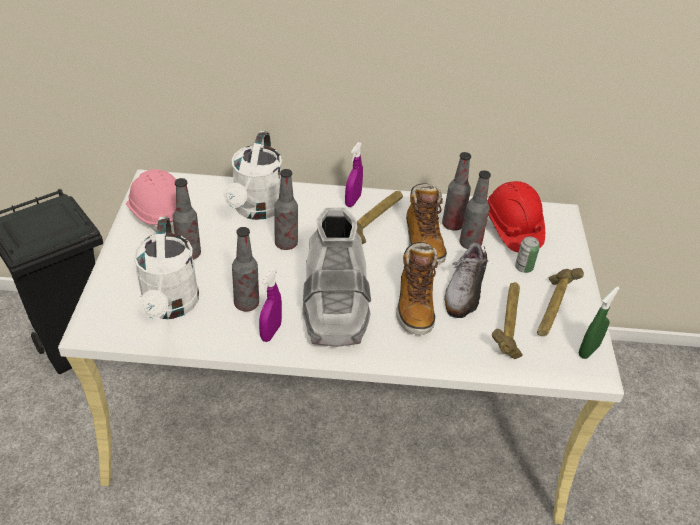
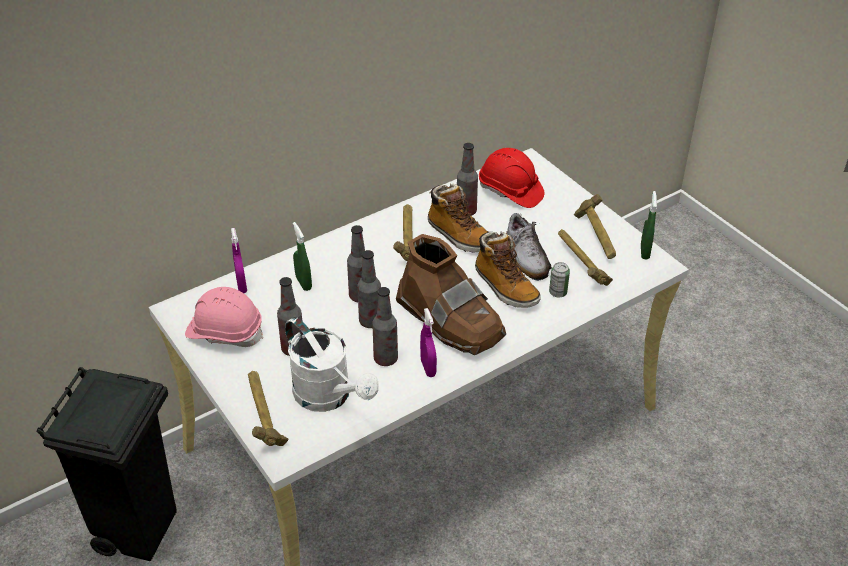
camera: 35 degrees left, 0 degrees up
white watering can [223,131,282,220] -> green spray bottle [293,222,312,291]
grey boot [302,207,371,347] -> brown boot [396,234,506,355]
purple spray bottle [345,142,363,207] -> purple spray bottle moved to [231,228,247,293]
bottle [460,170,491,249] -> bottle moved to [357,250,381,328]
can [515,236,540,273] -> can moved to [549,262,570,298]
none -> hammer [248,371,288,446]

